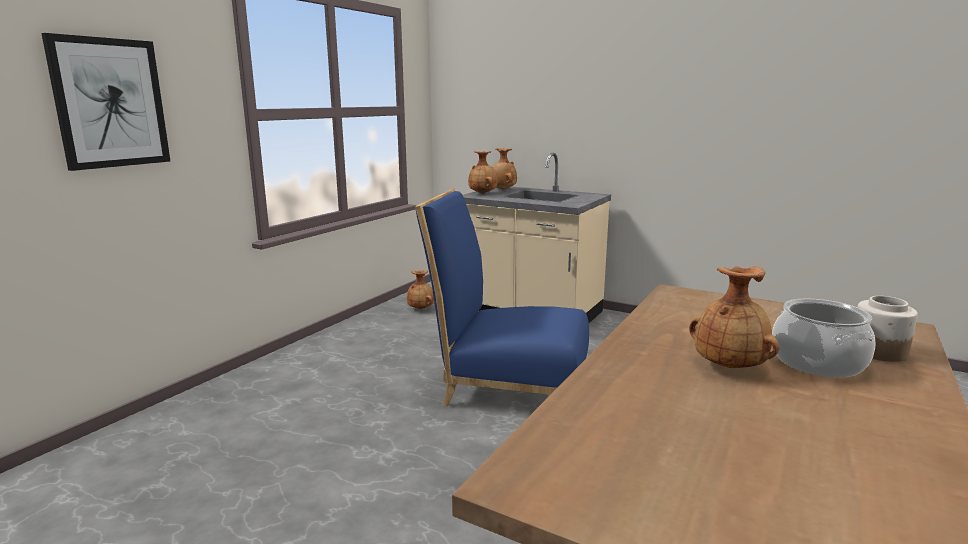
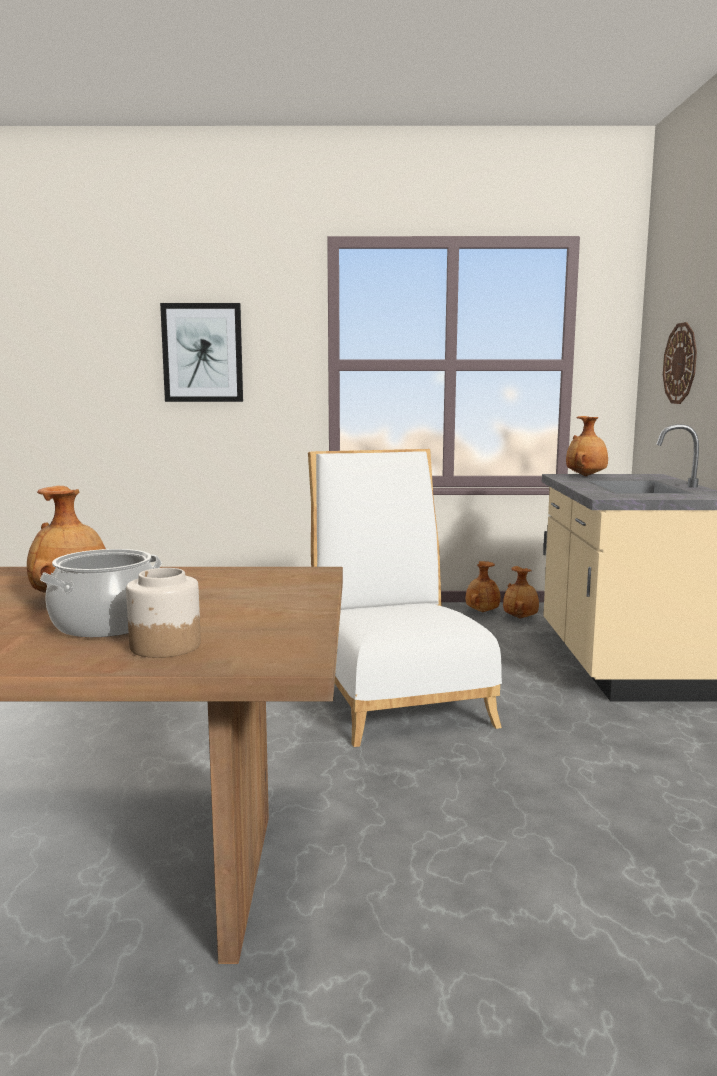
camera: 60 degrees right, 5 degrees down
blue chair [415,189,589,406] -> white chair [308,449,502,747]
brown vase [492,148,517,190] -> brown vase moved to [466,561,500,612]
none -> wall clock [663,322,697,404]

